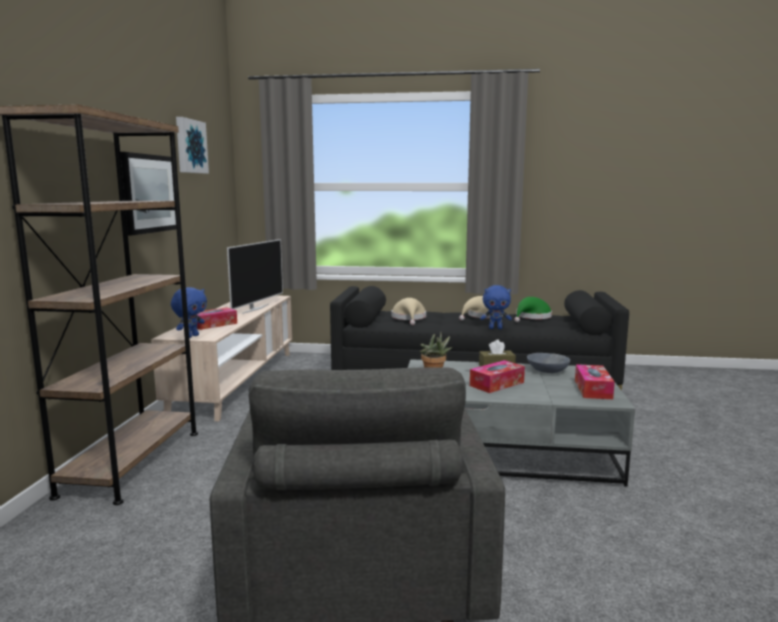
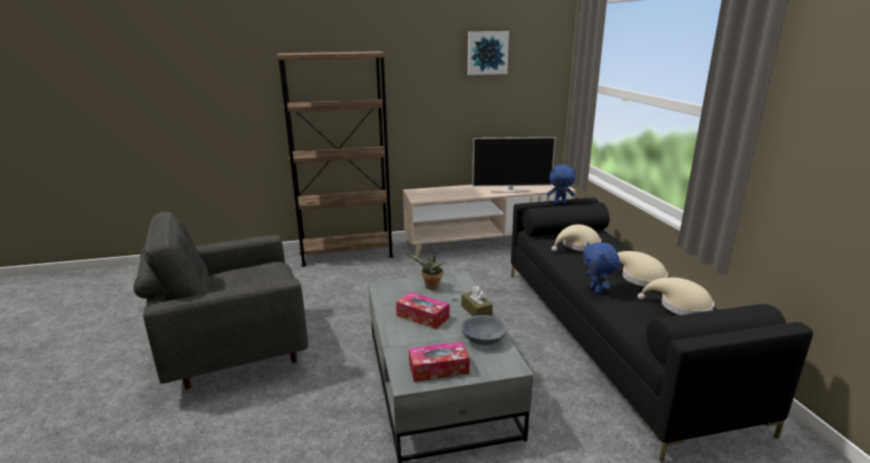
camera: 70 degrees right, 10 degrees up
picture [120,152,176,235] -> none
blue plush toy [171,287,207,338] -> blue plush toy moved to [547,164,576,204]
tissue box [196,307,237,330] -> none
green hat [514,297,552,322] -> beige hat [638,277,714,315]

